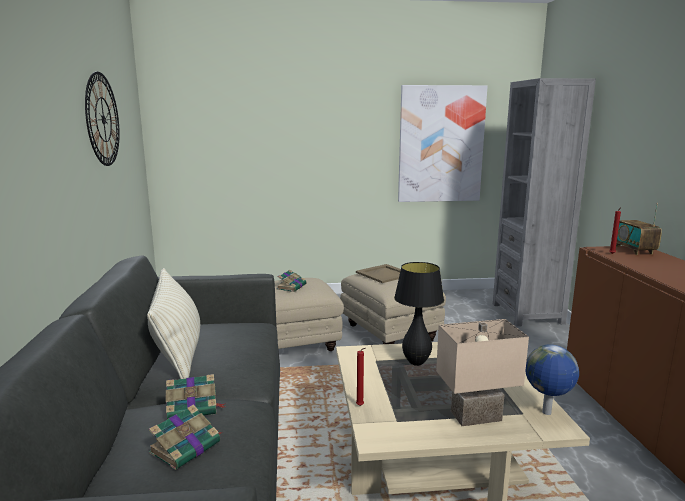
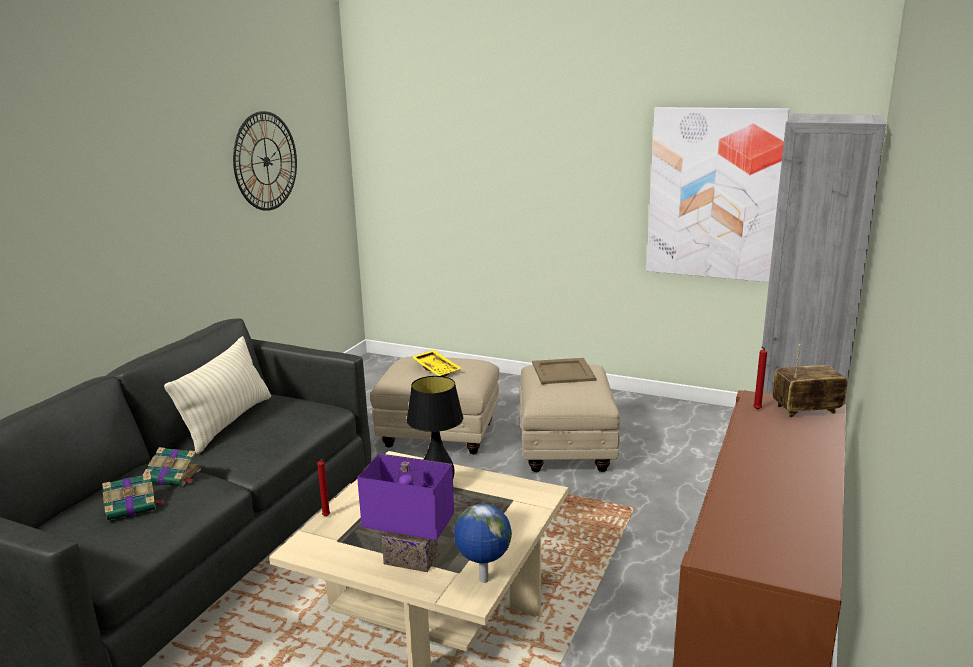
camera: 30 degrees right, 5 degrees up
book [276,270,306,292] -> yellow tray [412,350,461,376]
beige table lamp [436,319,529,426] -> purple table lamp [357,453,454,572]
radio [616,203,662,255] -> radio turned 60 degrees clockwise [772,344,847,417]

